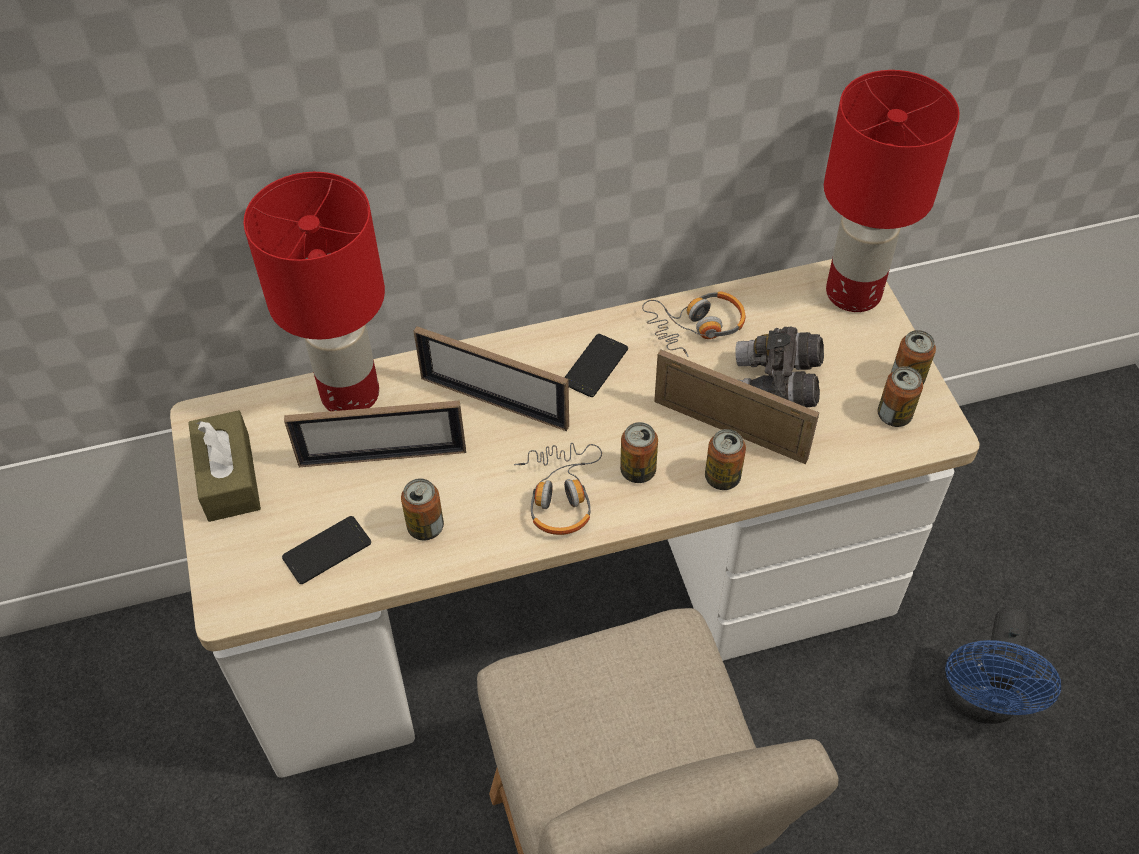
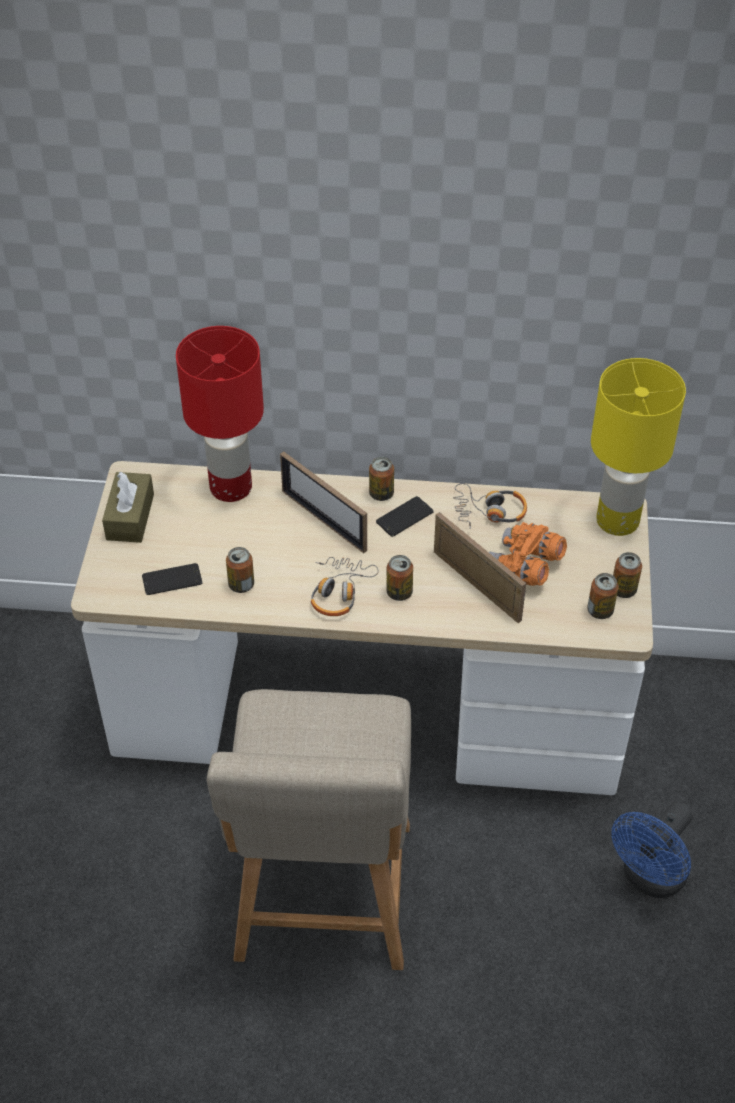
camera: 20 degrees right, 5 degrees down
picture frame [284,400,466,467] -> none
can [705,429,746,490] -> can moved to [369,457,394,501]
grey binoculars [735,326,824,408] -> orange binoculars [489,522,567,586]
red table lamp [824,70,959,312] -> yellow table lamp [591,358,686,536]

